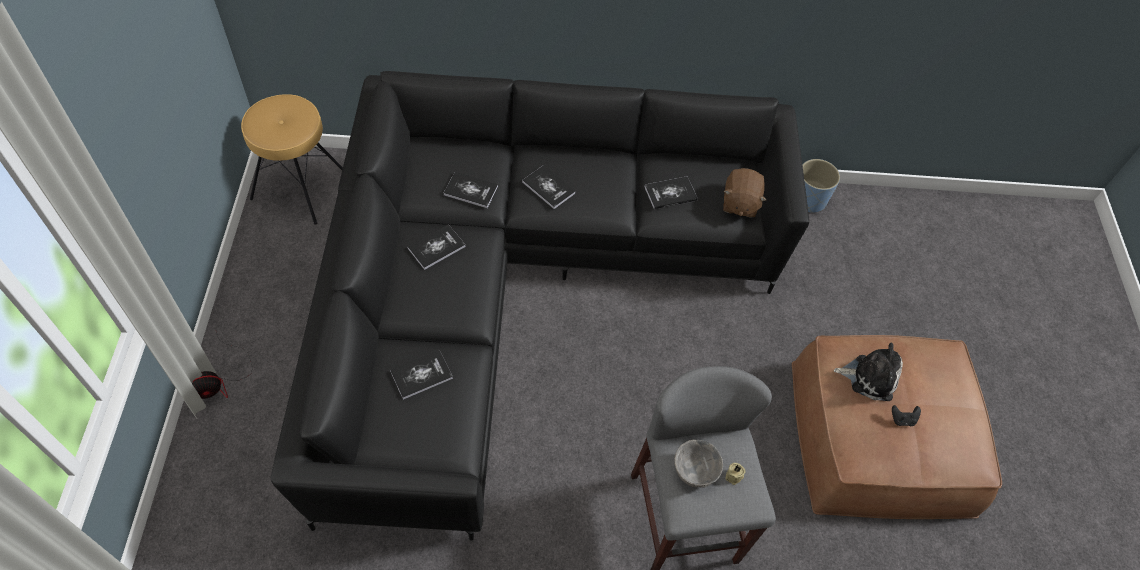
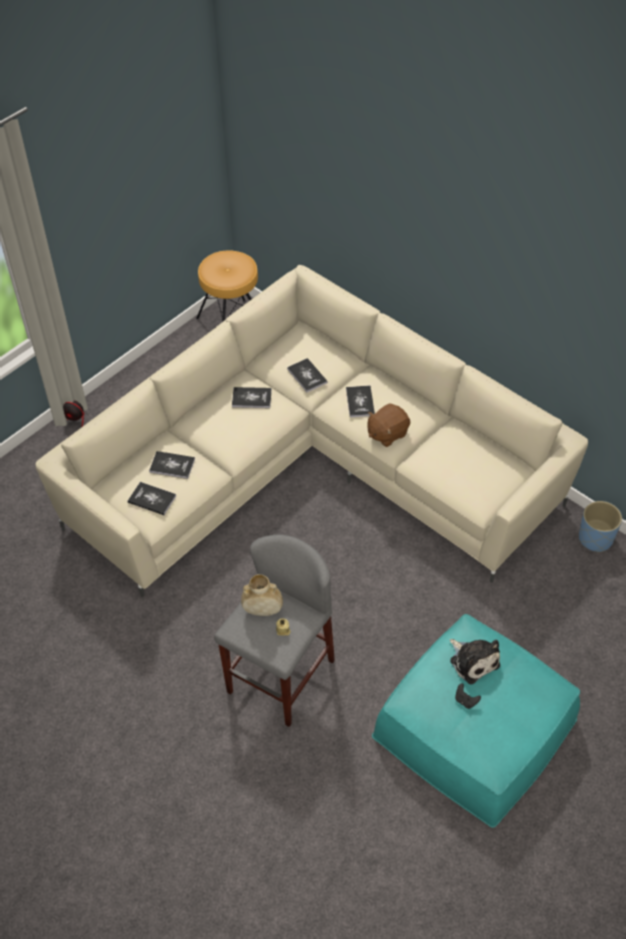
camera: 45 degrees right, 5 degrees down
black sofa [271,71,809,540] -> beige sofa [35,265,588,597]
book [645,176,698,209] -> book moved to [128,482,176,515]
grey bowl [674,440,723,488] -> beige vase [241,574,283,616]
brown plush toy [723,168,766,218] -> brown plush toy moved to [367,404,410,447]
brown ottoman [792,335,1002,519] -> turquoise ottoman [372,614,580,828]

